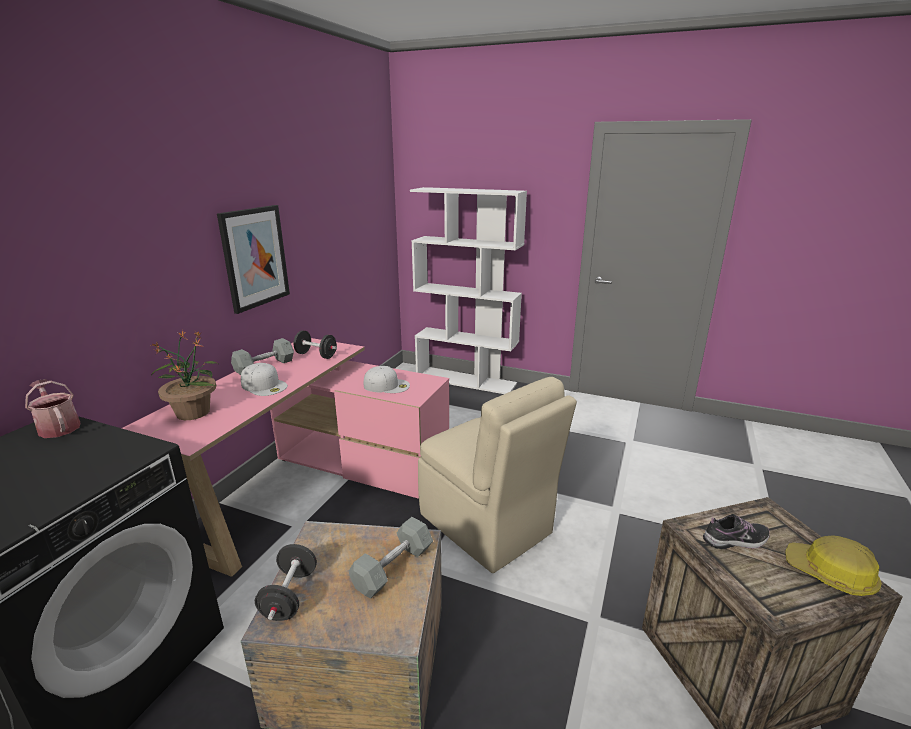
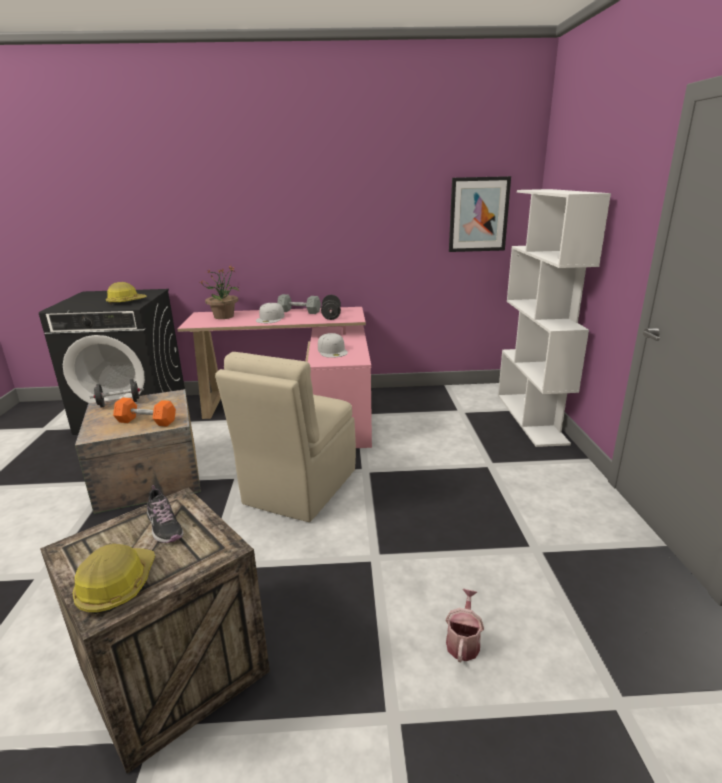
camera: 65 degrees right, 0 degrees up
watering can [25,379,80,438] -> watering can moved to [446,589,484,662]
picture [217,205,290,314] -> picture moved to [449,176,511,252]
grey dumbbell [349,517,433,599] -> orange dumbbell [113,398,176,427]
none -> hard hat [106,282,147,305]

